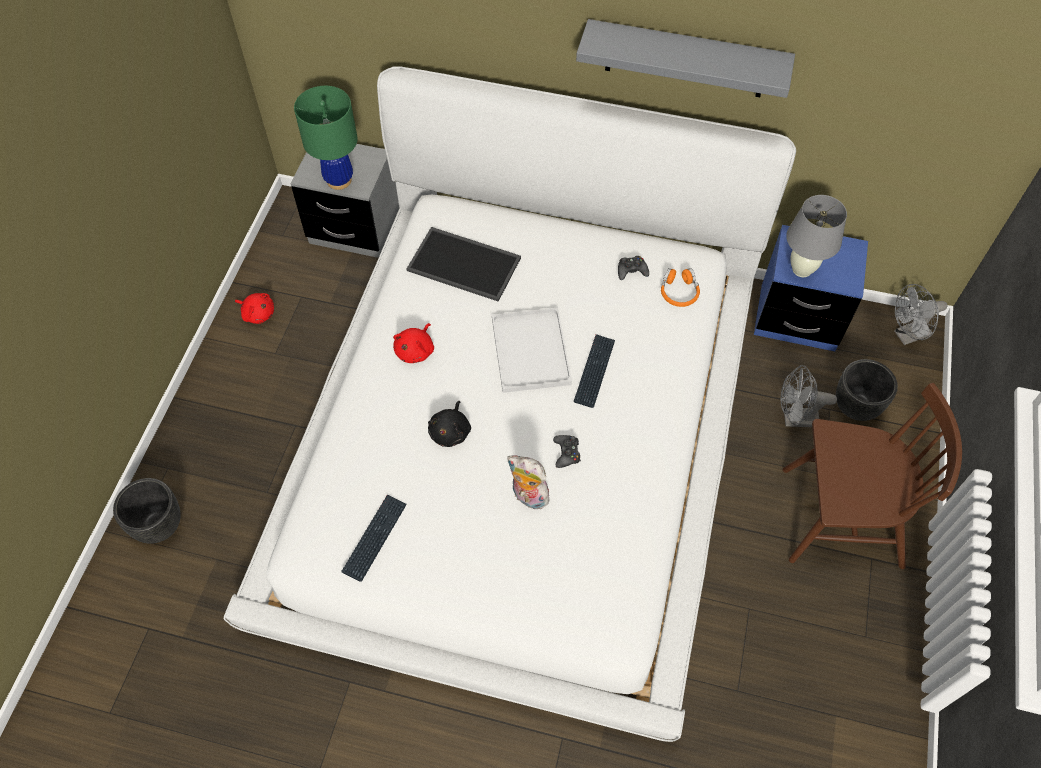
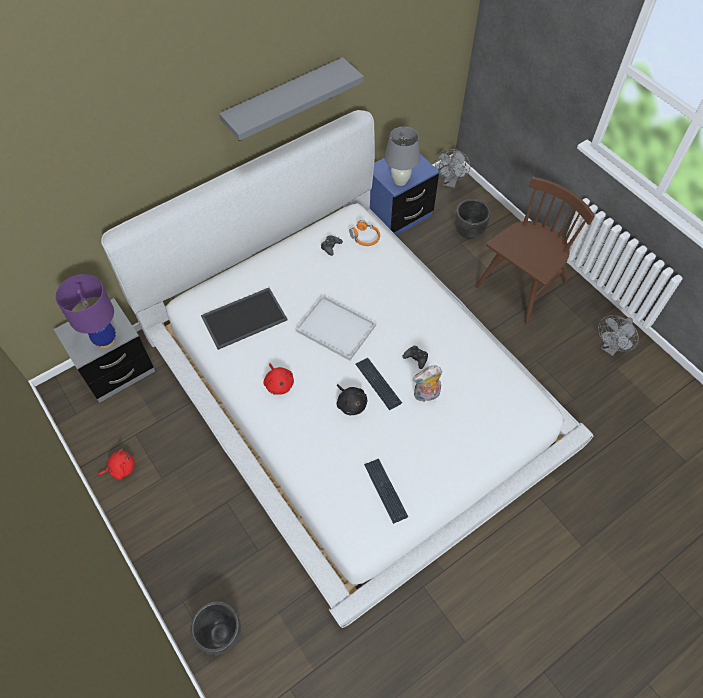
camera: 50 degrees left, 0 degrees up
green table lamp [294,86,358,190] -> purple table lamp [56,274,116,349]
keyboard [573,334,615,408] -> keyboard moved to [356,358,402,410]
grey fan [781,365,837,427] -> grey fan moved to [598,315,639,356]

